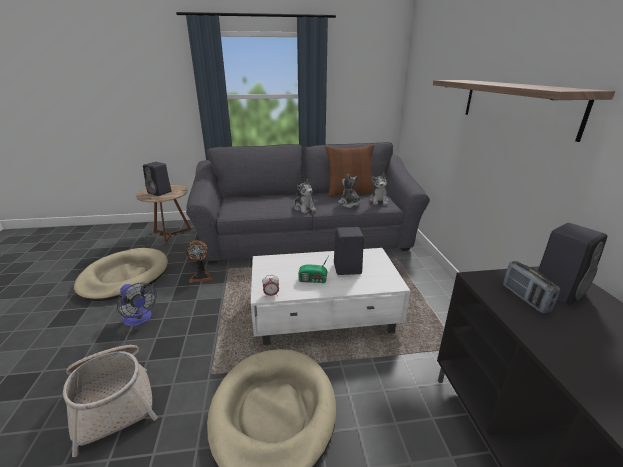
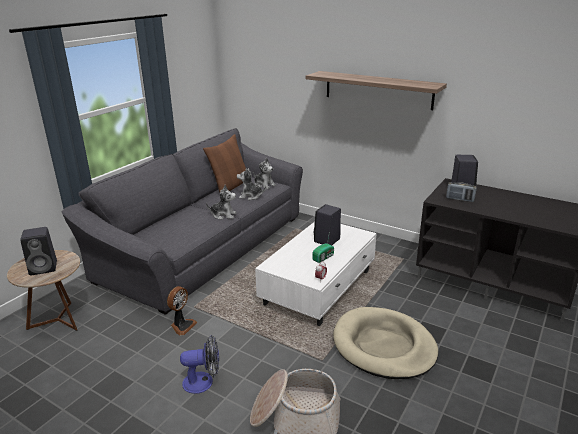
camera: 50 degrees left, 0 degrees up
beige dog bed [74,248,168,301] -> none

